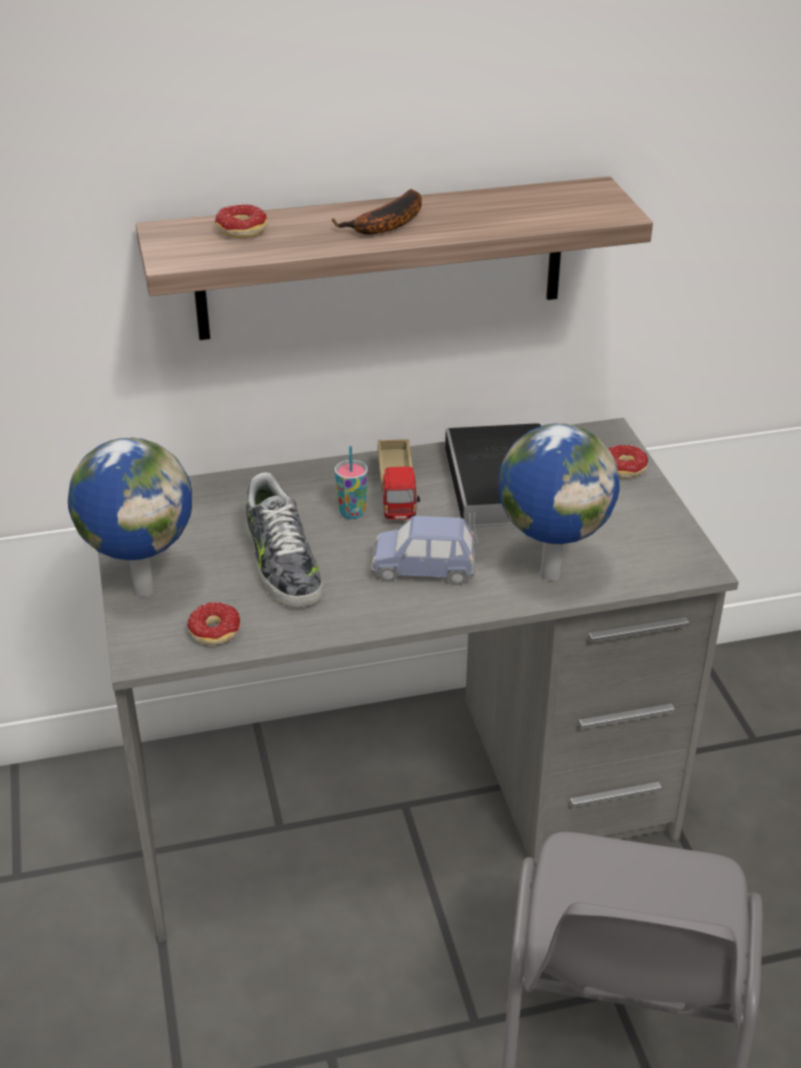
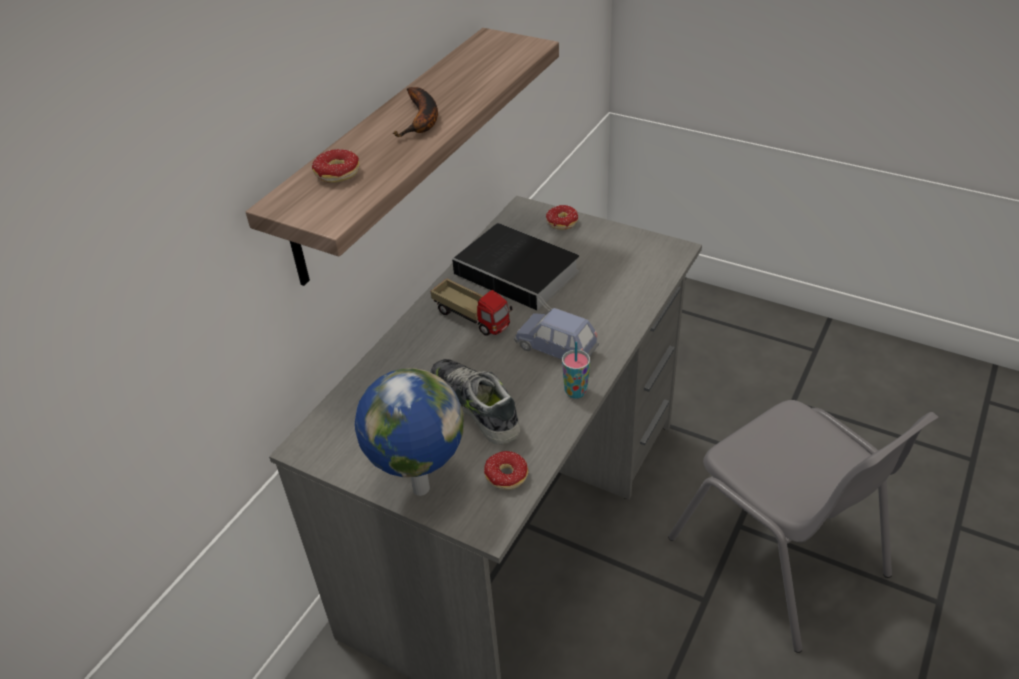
camera: 45 degrees left, 5 degrees up
shoe [246,472,323,608] -> shoe turned 150 degrees counterclockwise [429,359,520,445]
cup [335,446,368,519] -> cup moved to [562,341,590,399]
blue toy car [371,516,476,585] -> blue toy car turned 75 degrees clockwise [514,308,599,360]
globe [499,423,620,581] -> none

